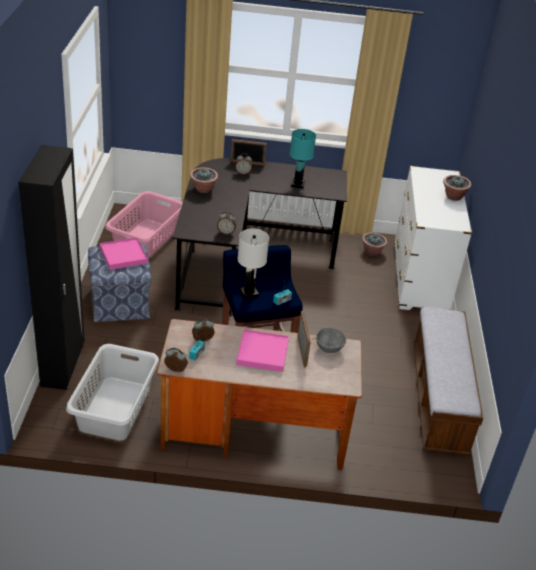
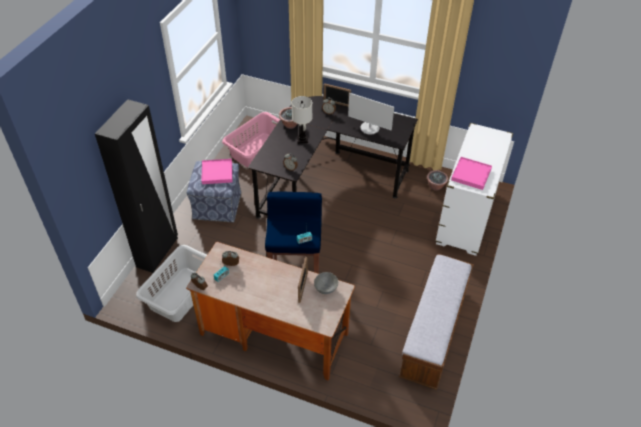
camera: 20 degrees right, 10 degrees up
pink tray [236,329,289,372] -> pink tray moved to [451,157,492,190]
white table lamp [237,228,269,299] -> white table lamp moved to [292,96,312,144]
turquoise table lamp [290,129,316,188] -> monitor [348,93,394,135]
potted plant [443,175,471,201] -> none

